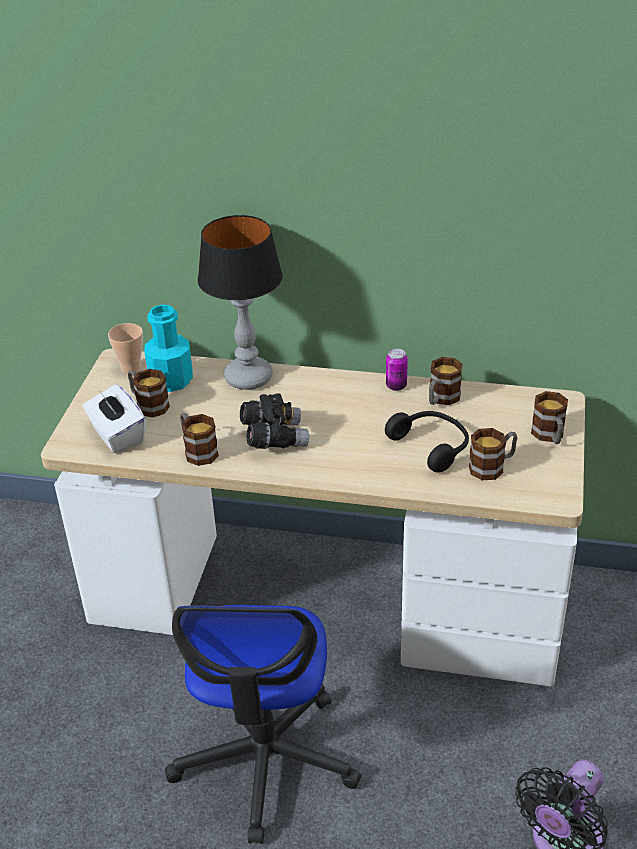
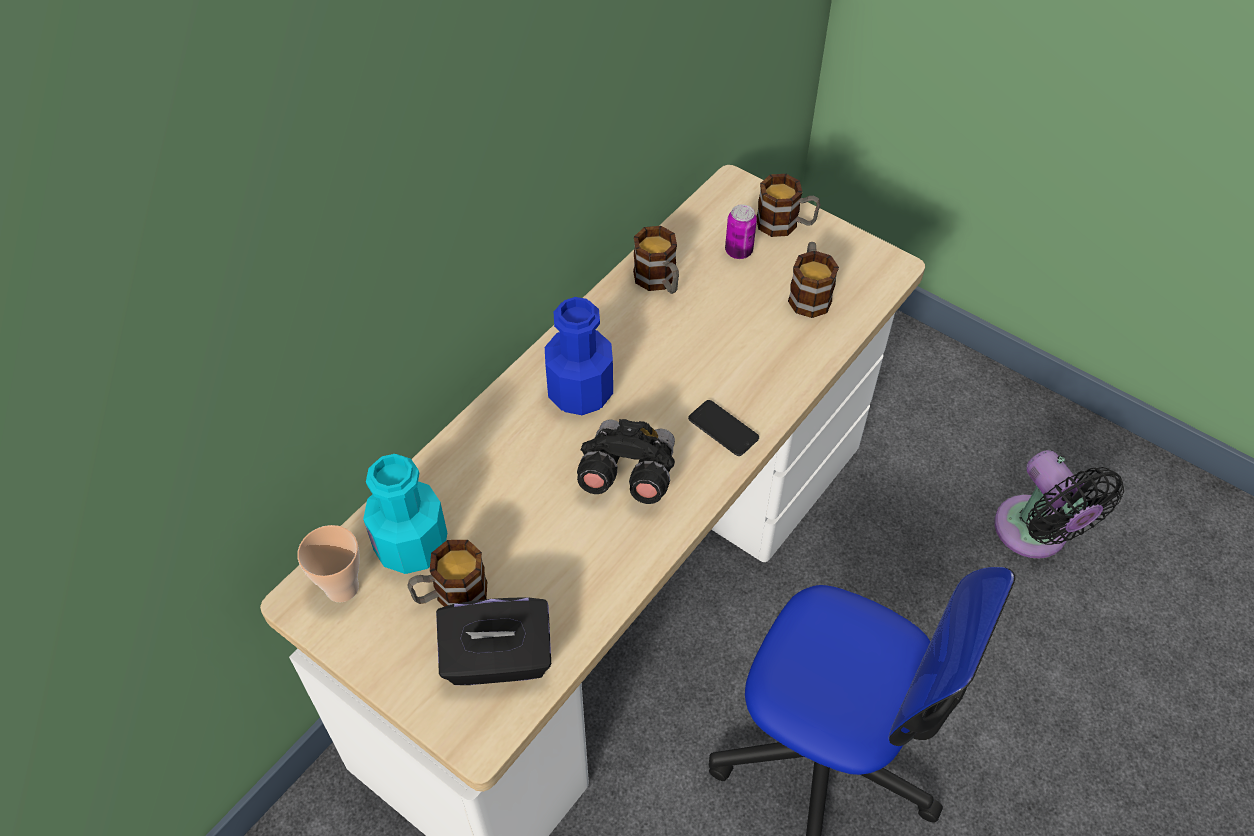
camera: 65 degrees left, 15 degrees up
white tissue box [82,384,146,453] -> black tissue box [436,597,551,685]
mug [180,413,219,466] -> none
table lamp [198,215,283,390] -> none
black headphones [385,411,469,473] -> none
can [386,348,408,391] -> can moved to [725,204,757,259]
none -> blue bottle [545,297,613,415]
none -> phone [688,400,759,456]

